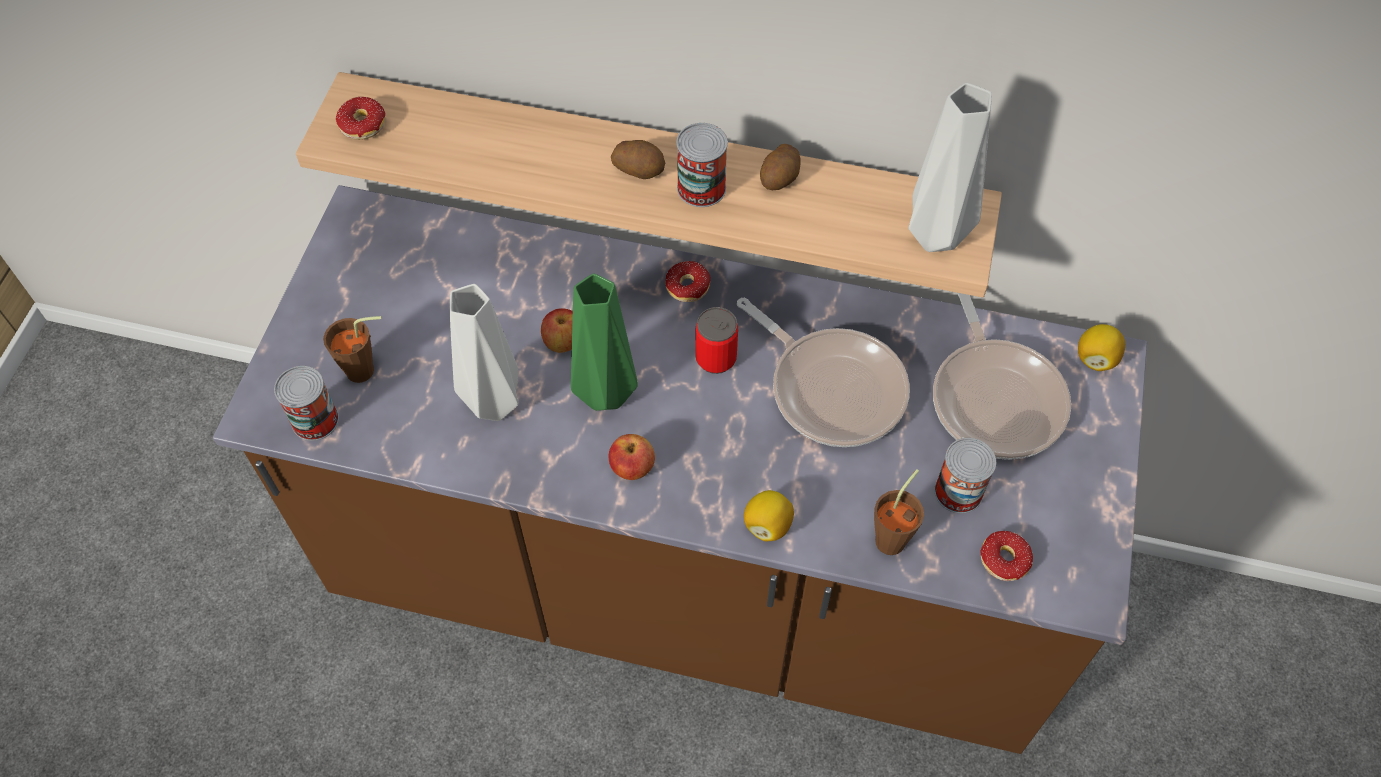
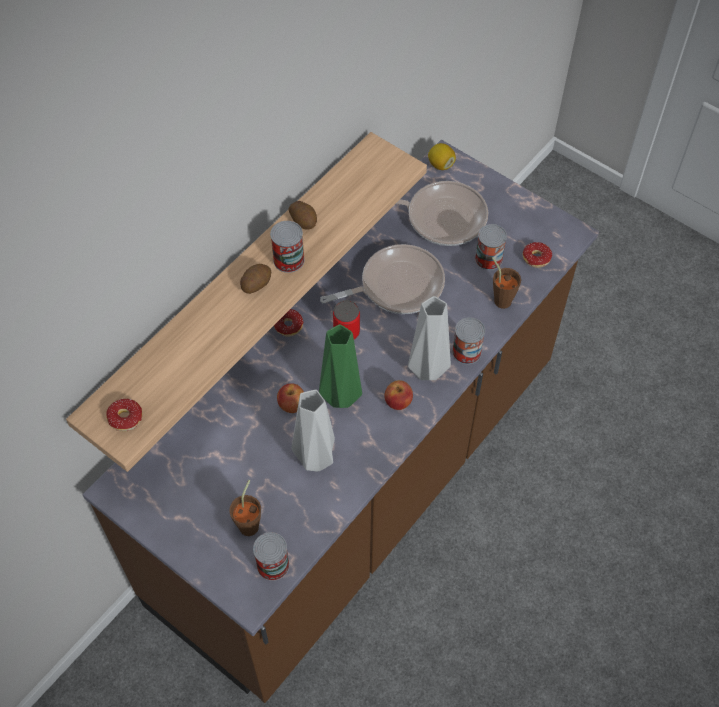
camera: 65 degrees left, 0 degrees up
lemon [744,490,794,542] -> can [452,317,485,365]
grey vase [908,83,992,252] -> grey vase moved to [408,296,451,380]

